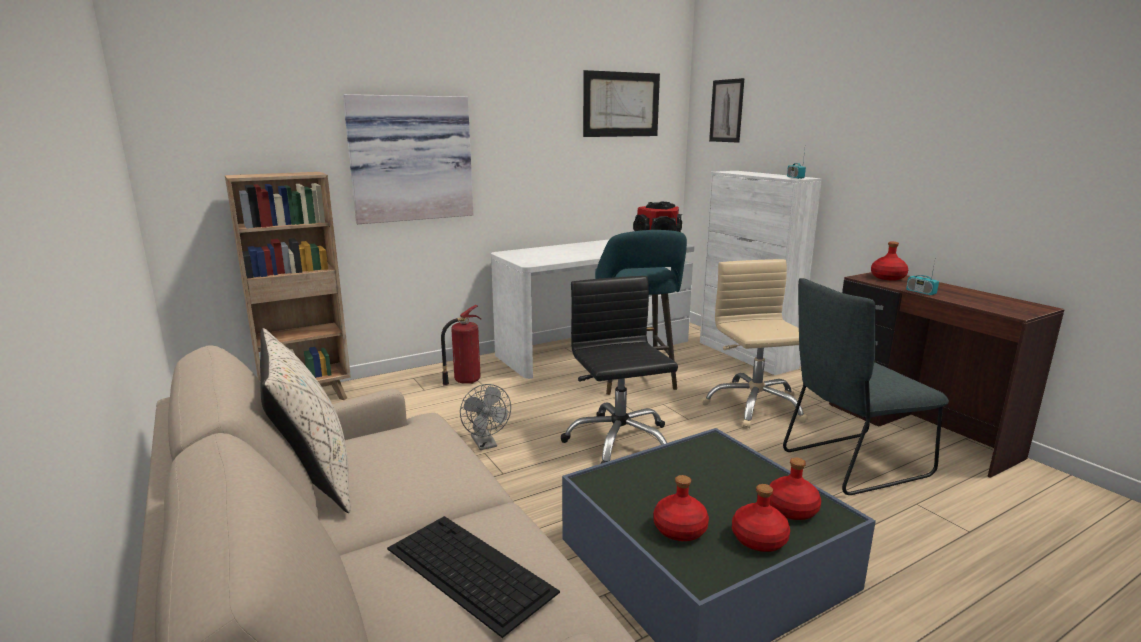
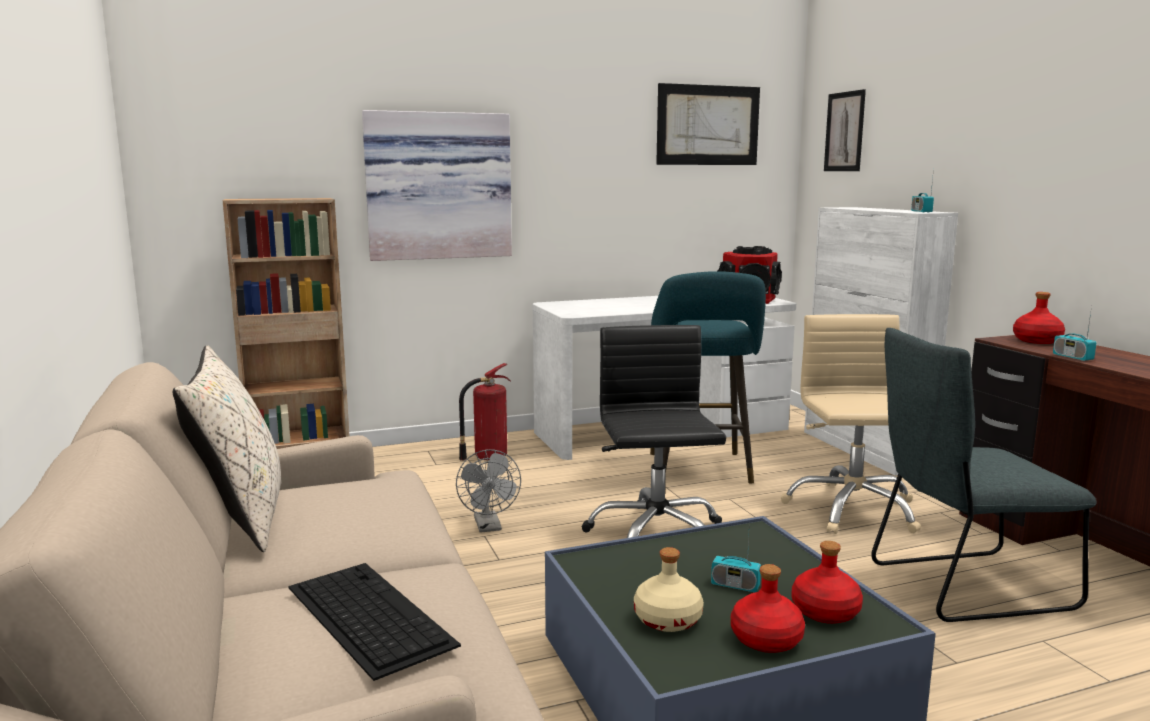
camera: 10 degrees right, 5 degrees down
red bottle [653,475,709,541] -> beige bottle [634,547,704,632]
none -> radio [711,520,761,592]

